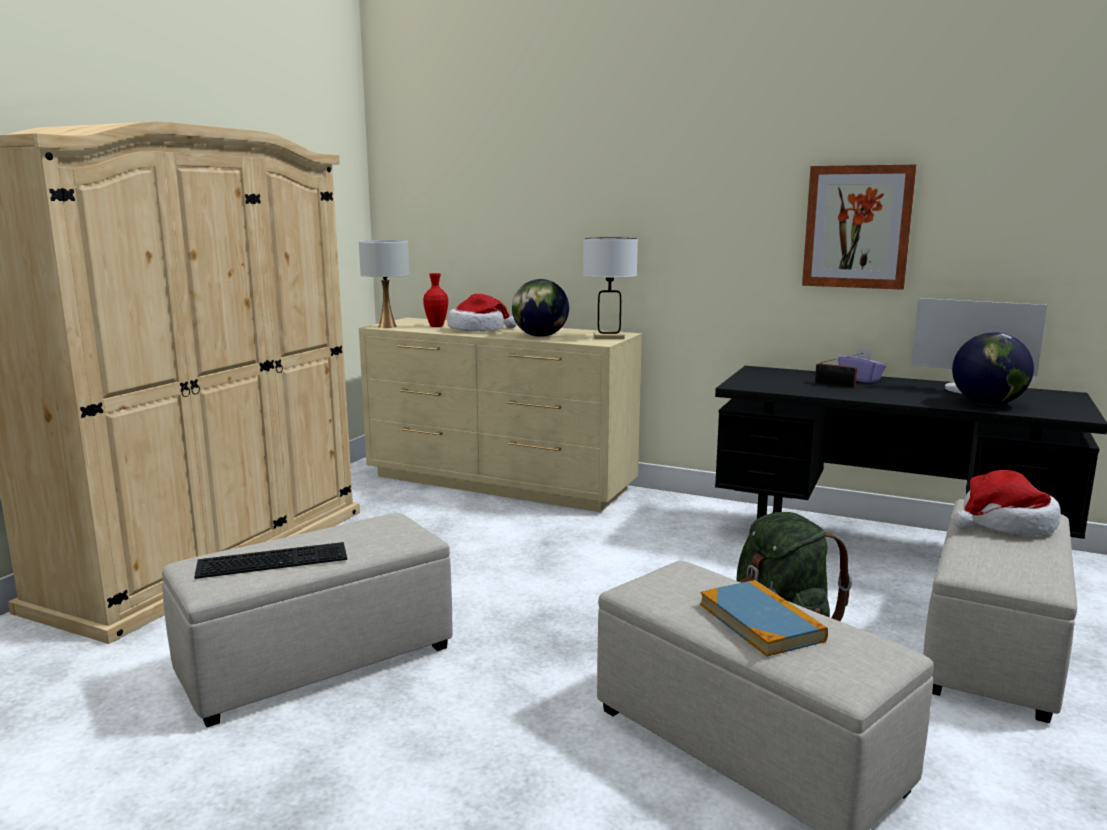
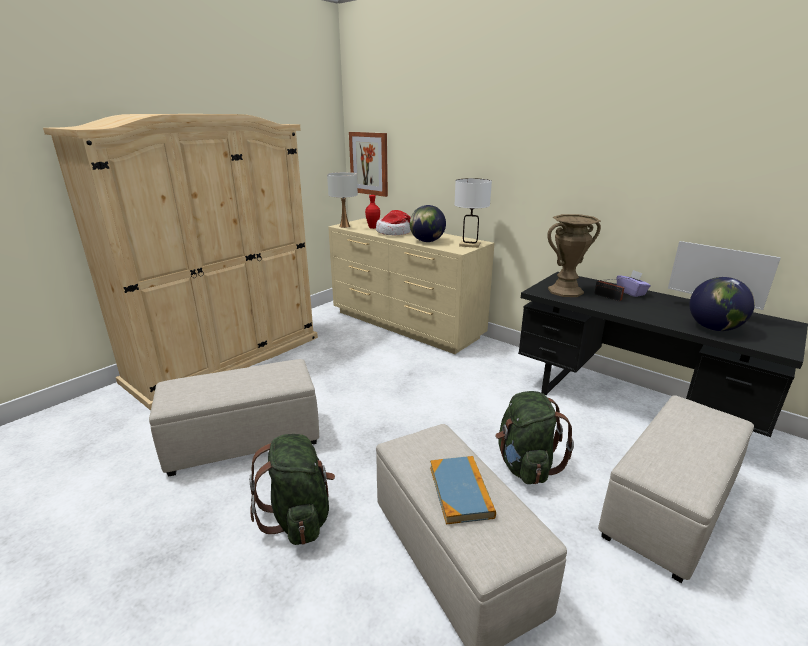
camera: 15 degrees right, 10 degrees up
keyboard [195,542,347,579] -> none
picture [802,165,917,290] -> picture moved to [349,132,388,197]
hat [953,470,1061,536] -> none
none -> green backpack [249,434,335,545]
none -> brown vase [547,214,601,297]

